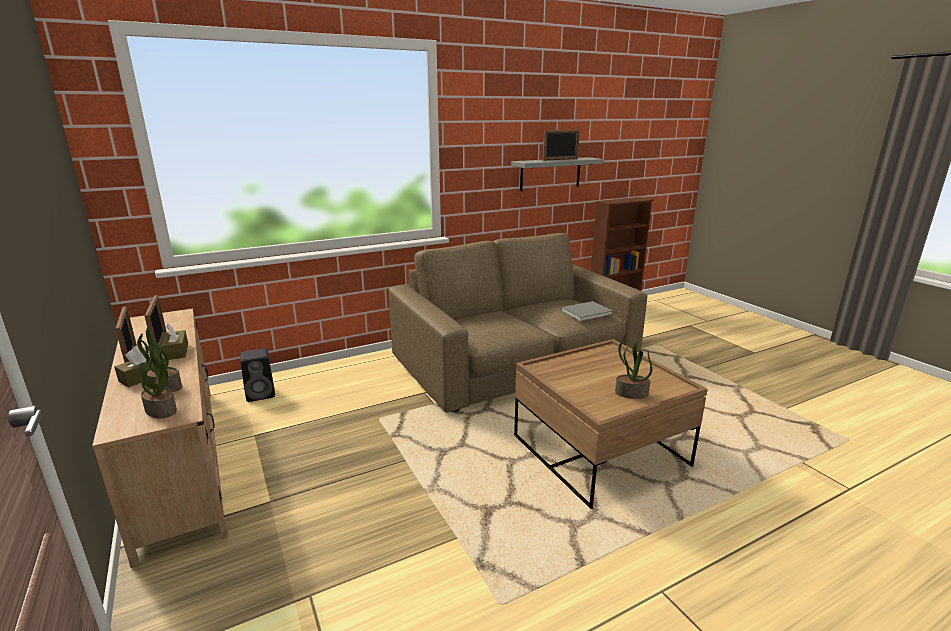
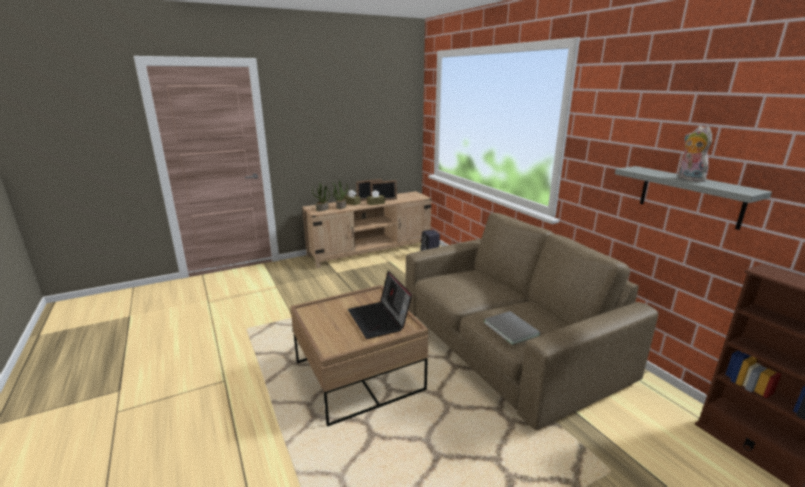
camera: 90 degrees right, 0 degrees up
picture frame [543,130,580,161] -> plush toy [679,126,712,182]
potted plant [615,339,652,399] -> none
none -> laptop [348,271,412,339]

